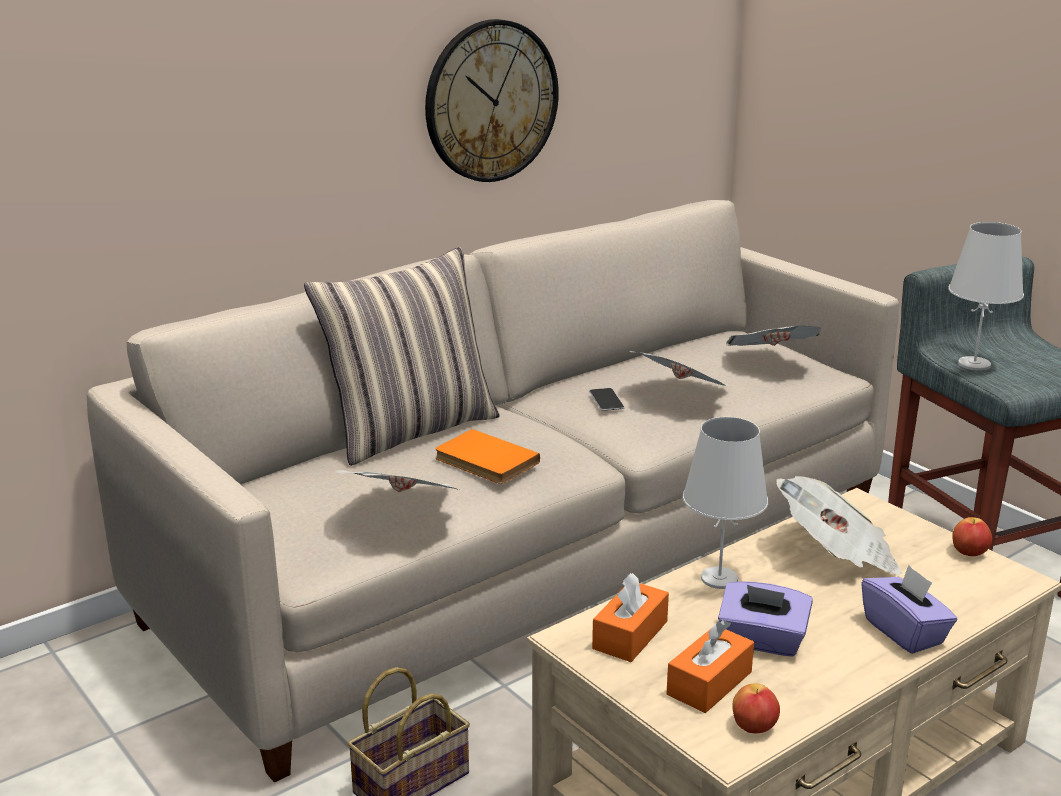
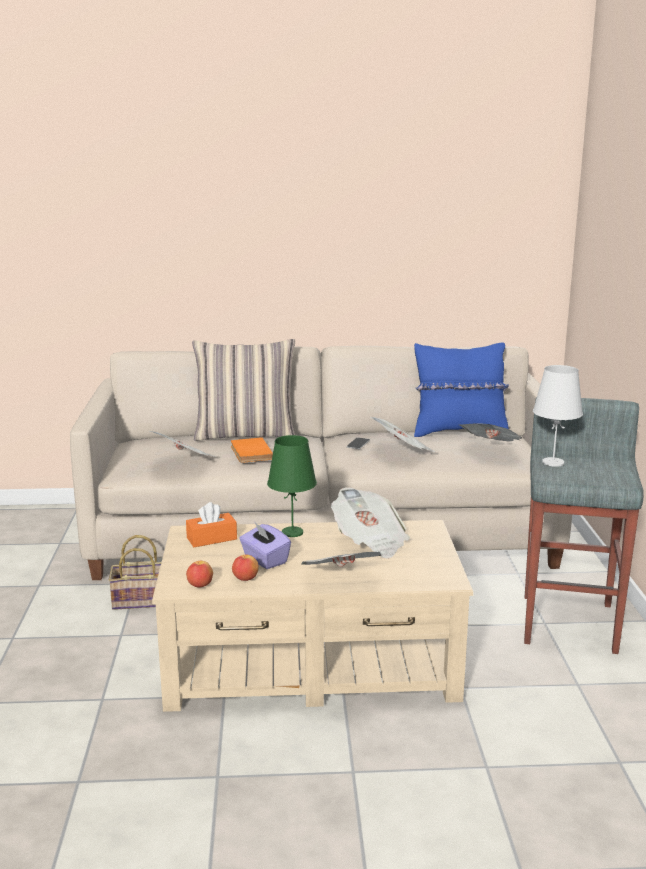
camera: 35 degrees right, 5 degrees down
wall clock [425,19,559,182] -> none
orange tissue box [666,620,754,713] -> none
white table lamp [682,417,768,589] -> green table lamp [267,435,317,537]
purple tissue box [861,565,957,654] -> newspaper [301,552,381,567]
apple [952,517,992,556] -> apple moved to [232,555,259,581]
none -> blue pillow [414,343,510,437]

